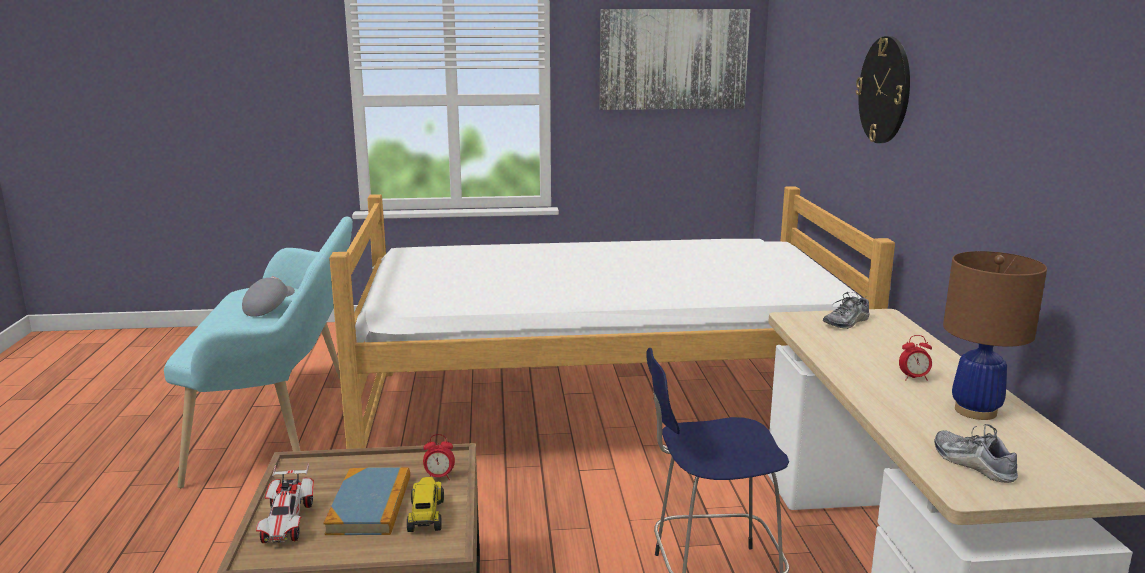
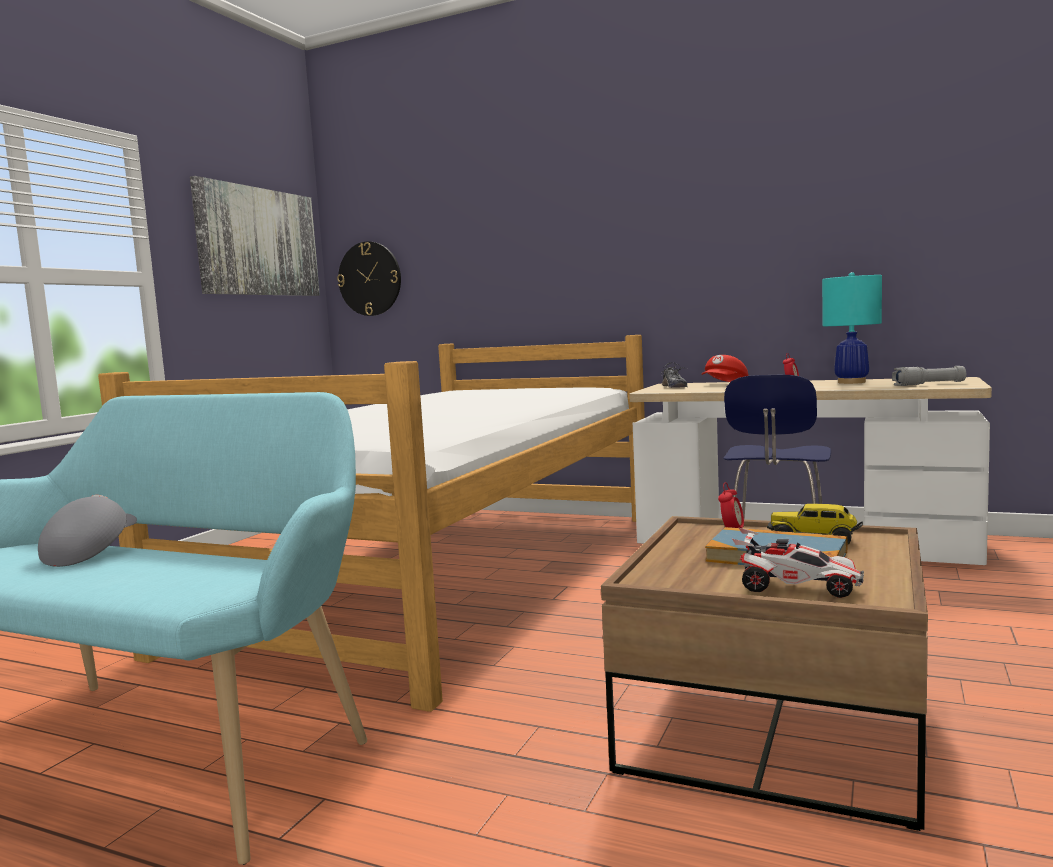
camera: 60 degrees left, 10 degrees down
grey cap [242,277,295,317] -> grey cap turned 45 degrees clockwise [38,495,137,567]
wall clock [856,36,910,143] -> wall clock moved to [337,241,401,316]
shoe [934,424,1019,483] -> grey flashlight [892,366,966,386]
brown table lamp [943,251,1047,420] -> turquoise table lamp [822,272,882,384]
none -> red cap [701,355,749,382]

